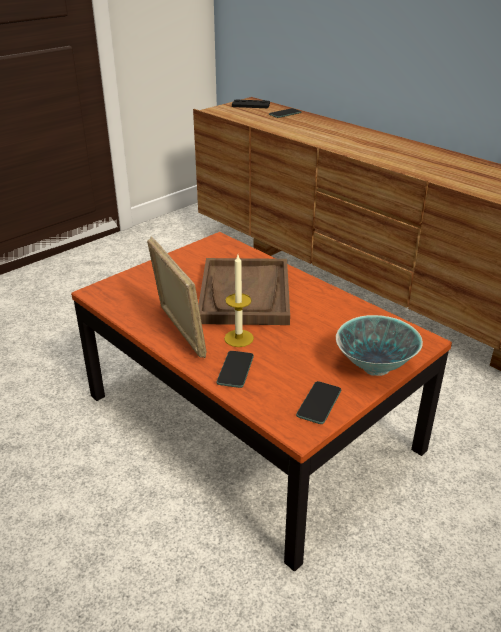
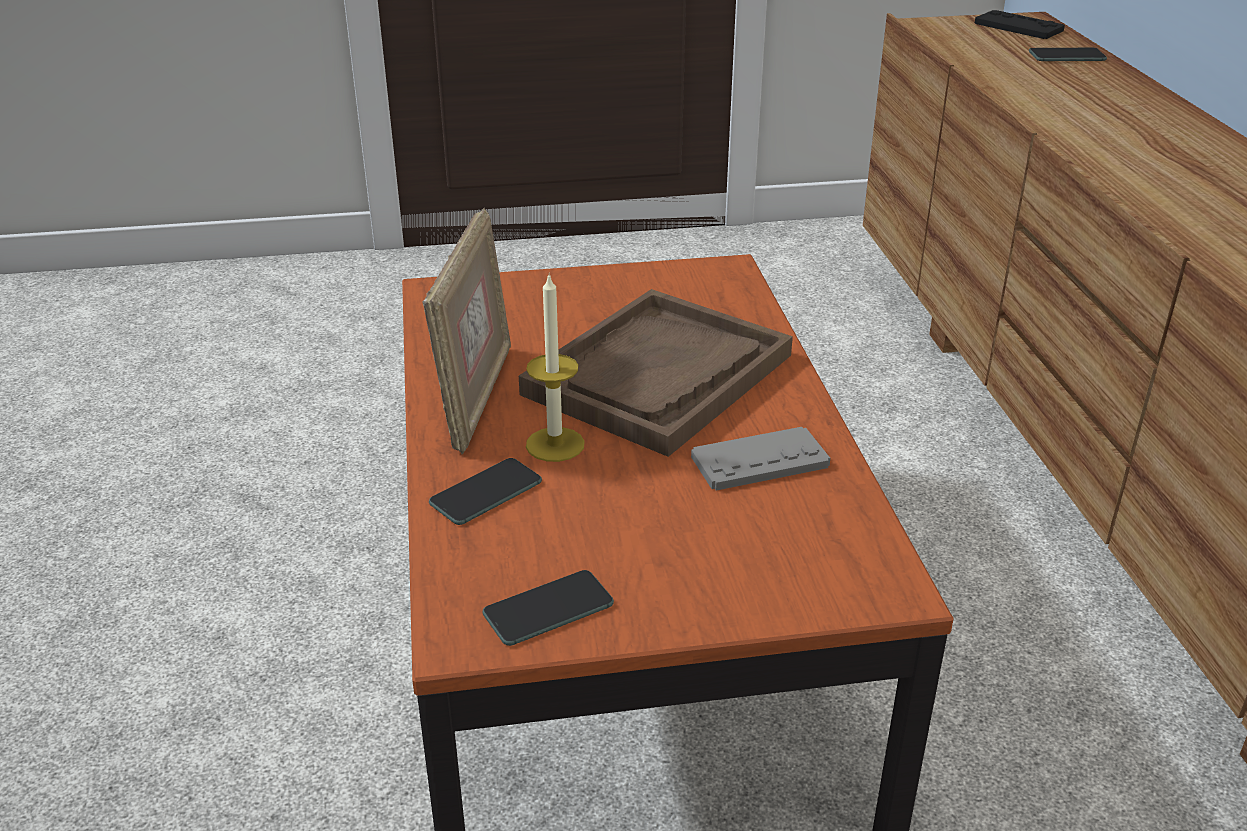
camera: 35 degrees right, 0 degrees up
bowl [336,315,423,376] -> none
none -> grey game controller [691,427,830,491]

